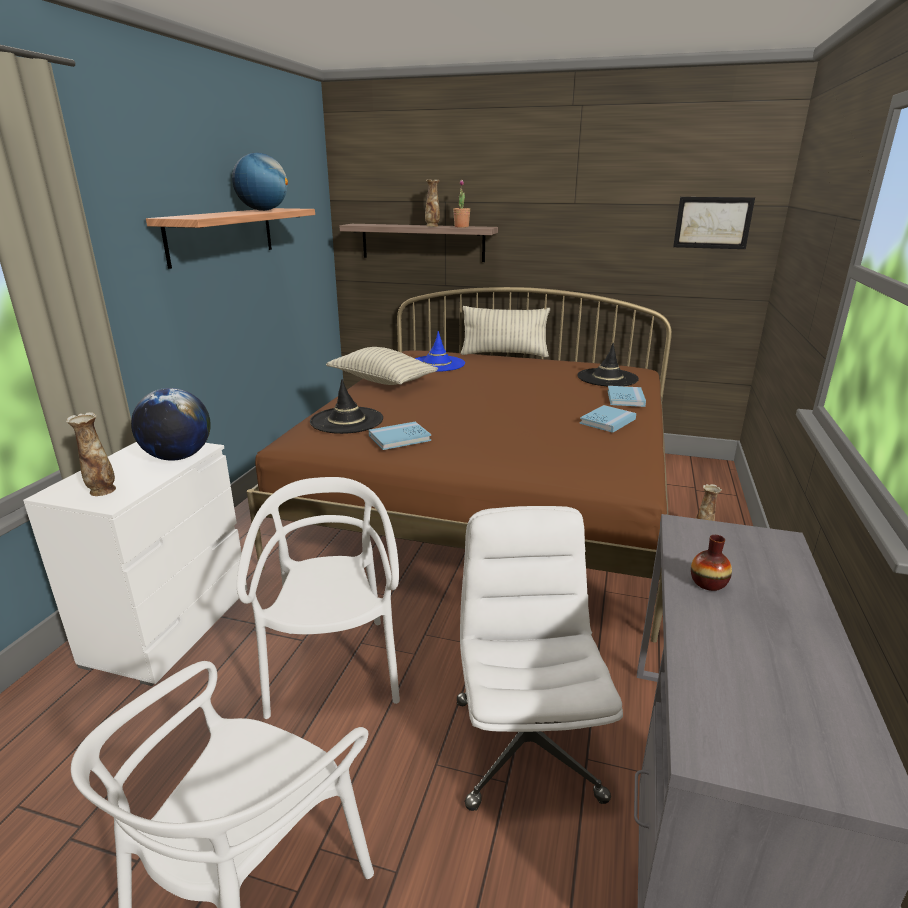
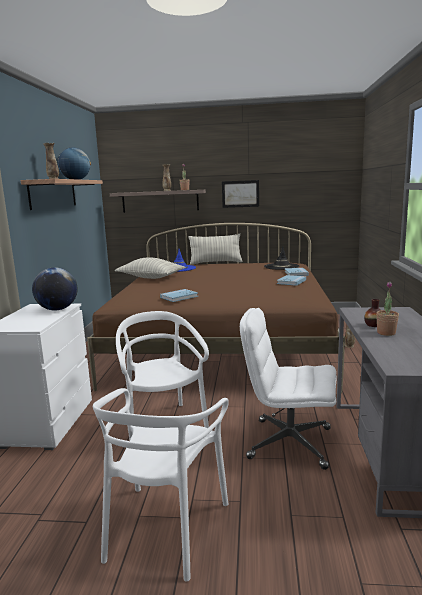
camera: 10 degrees left, 10 degrees down
vase [66,412,116,496] -> vase moved to [43,143,59,179]
black hat [310,379,383,434] -> none
white office chair [457,506,623,811] -> white office chair turned 60 degrees counterclockwise [240,308,336,470]
picture [673,197,755,249] -> picture moved to [222,180,259,208]
none -> potted plant [376,282,399,336]

